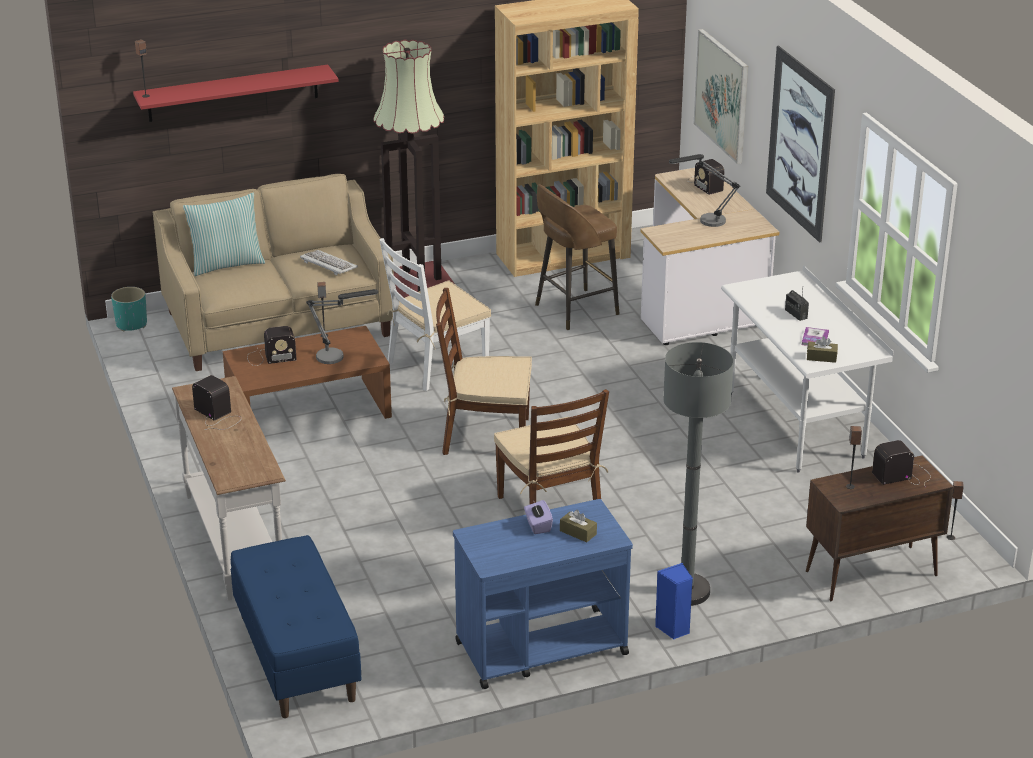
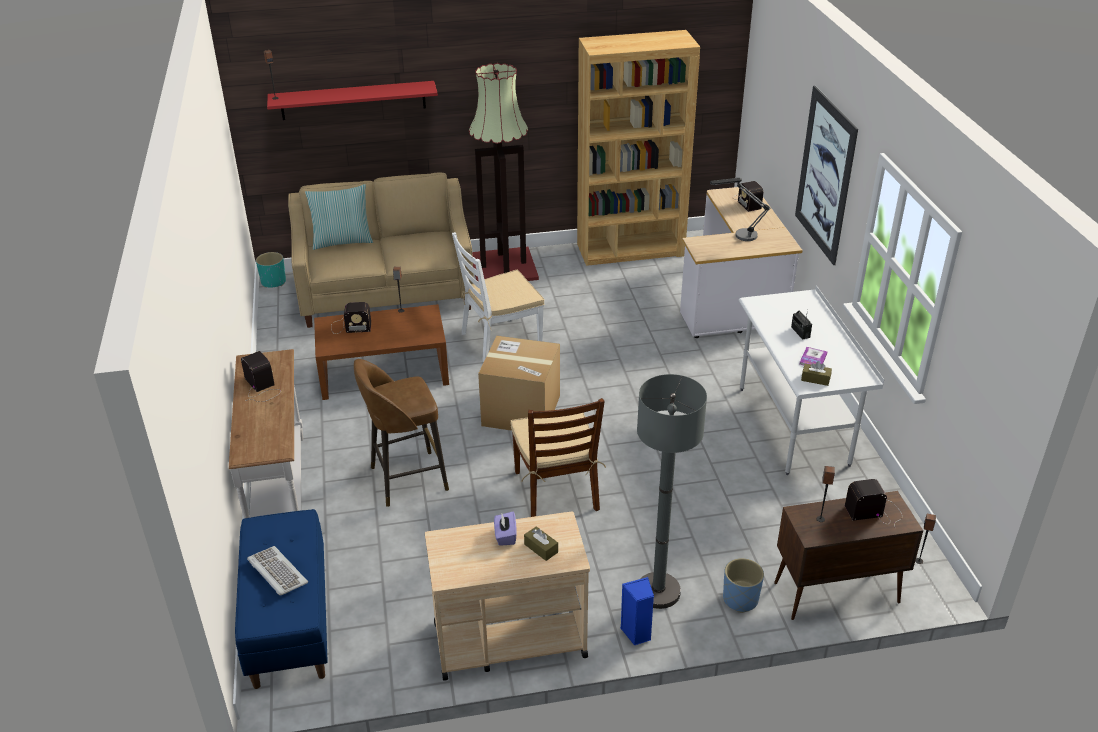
camera: 10 degrees right, 5 degrees up
keyboard [300,250,358,275] -> keyboard moved to [247,546,308,596]
table lamp [306,289,378,364] -> none
brown chair [436,288,532,455] -> cardboard box [478,336,560,431]
blue cart [453,499,633,689] -> beige cart [425,512,590,680]
brown stool [535,184,620,330] -> brown stool moved to [354,359,449,507]
picture [694,29,748,164] -> none
none -> blue planter [723,558,764,613]

